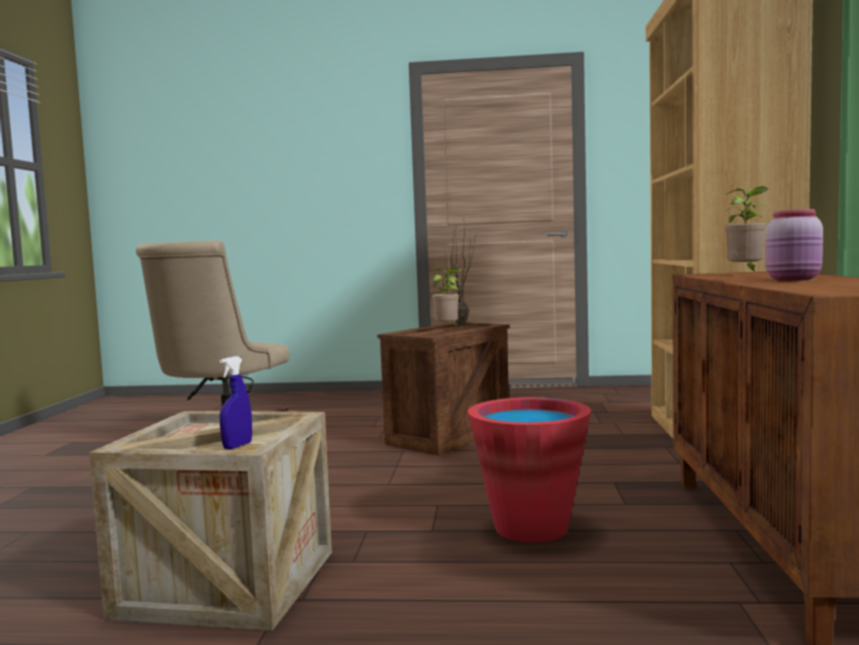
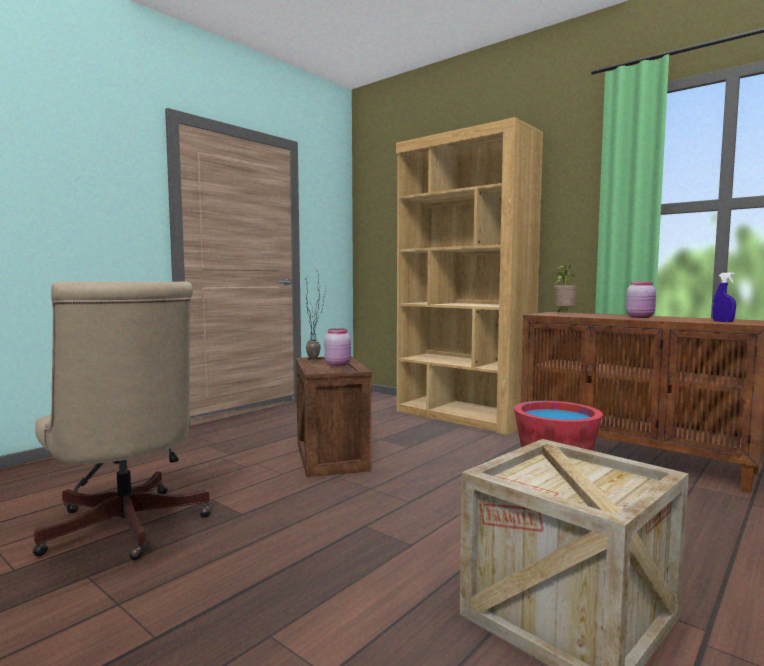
camera: 55 degrees left, 0 degrees up
blue spray bottle [220,356,252,449] -> blue spray bottle moved to [713,272,736,322]
potted plant [432,268,461,328] -> pink jar [324,328,351,366]

